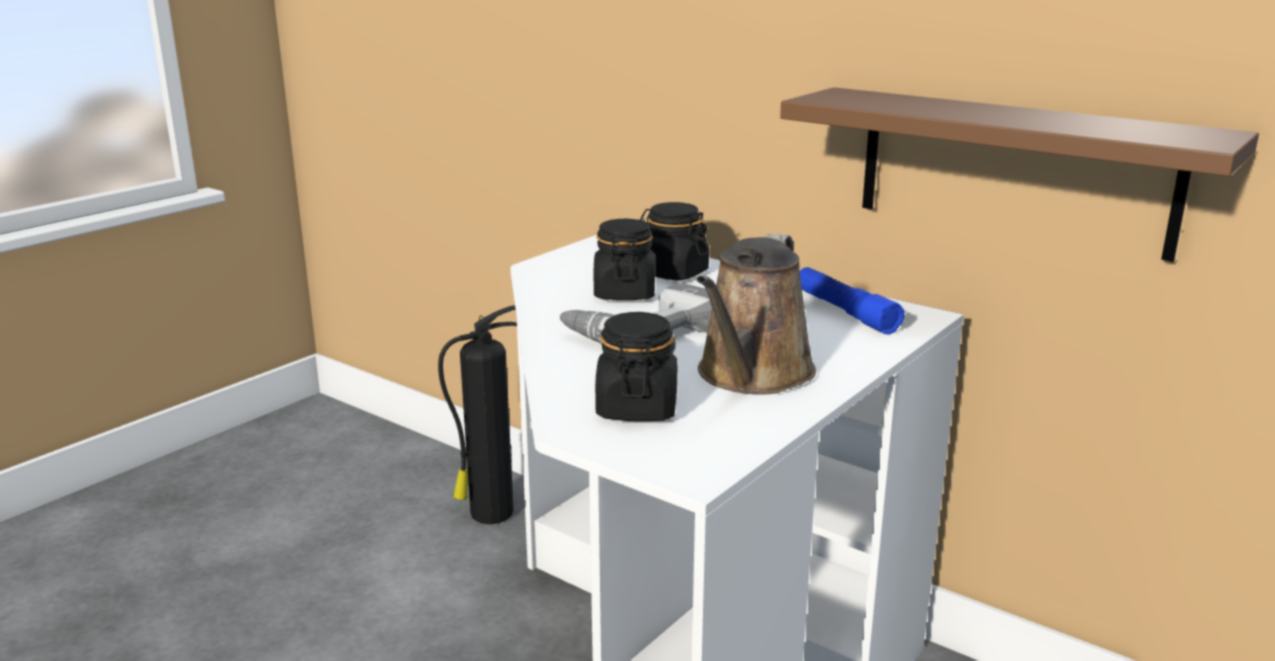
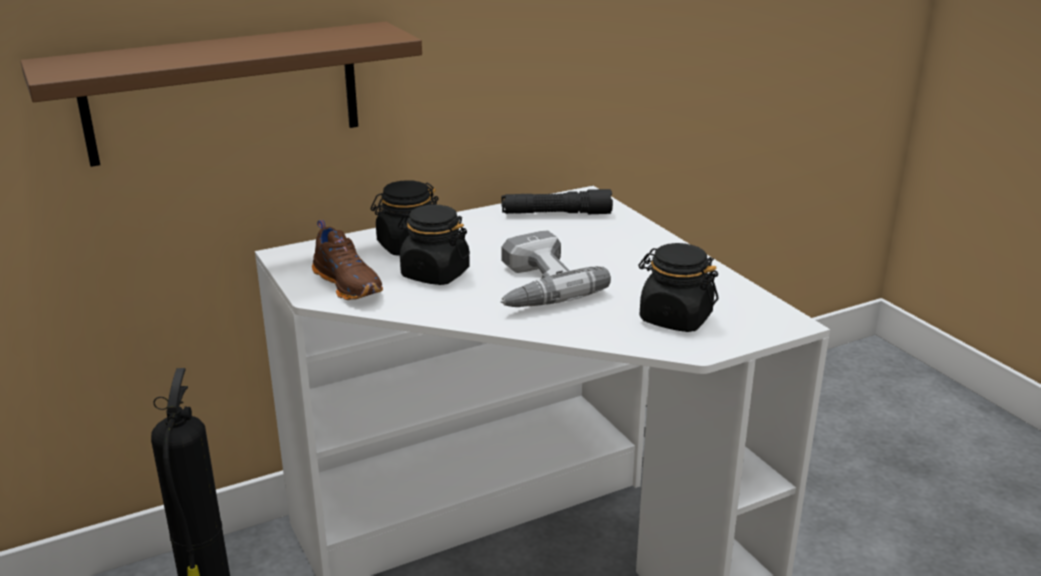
camera: 65 degrees left, 5 degrees up
brown watering can [696,234,816,395] -> none
brown shelf [780,87,1259,262] -> brown shelf moved to [20,22,422,167]
blue flashlight [800,267,904,334] -> black flashlight [501,189,613,214]
none -> brown shoe [312,220,383,300]

